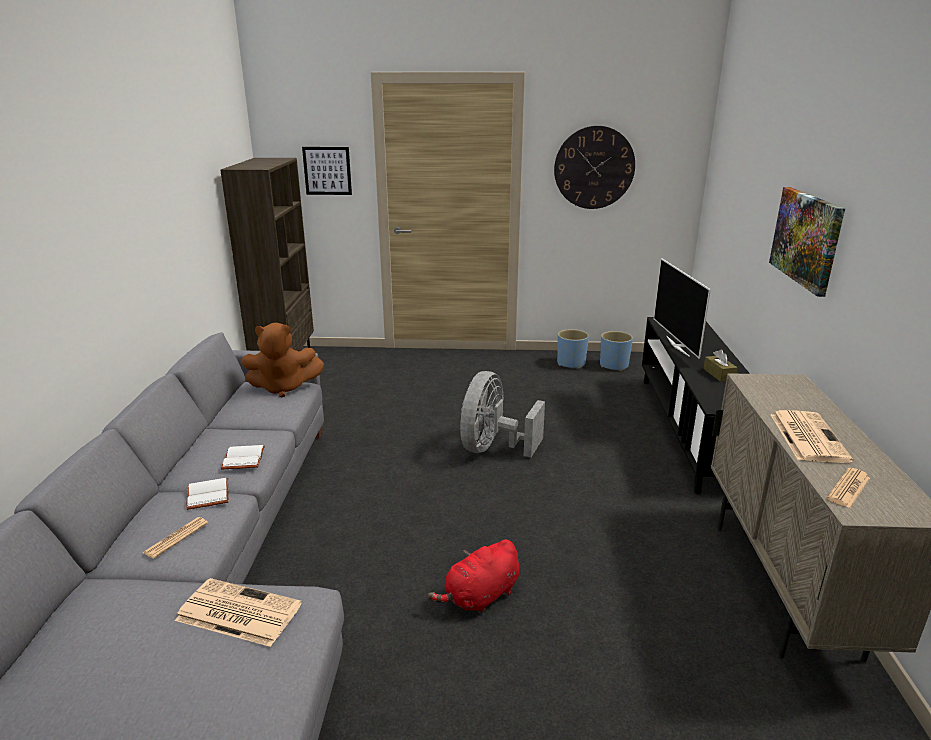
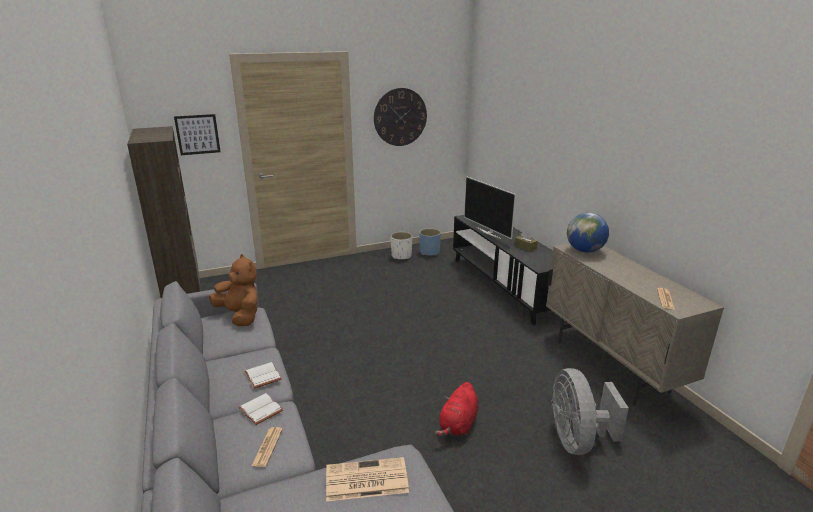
camera: 25 degrees left, 0 degrees up
brown plush toy [241,323,324,397] -> brown plush toy turned 105 degrees counterclockwise [209,254,258,326]
grey fan [460,371,545,457] -> grey fan moved to [552,368,629,455]
blue planter [557,329,589,369] -> white planter [390,232,413,259]
picture [769,187,845,297] -> none
newspaper [771,410,853,463] -> none
none -> globe [567,213,609,253]

